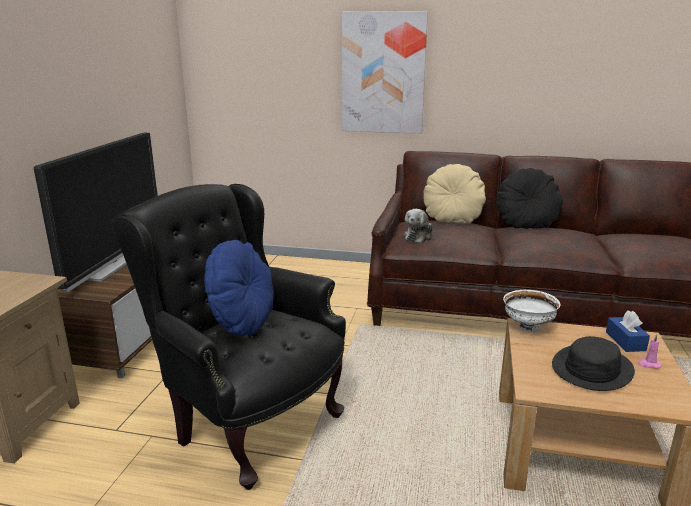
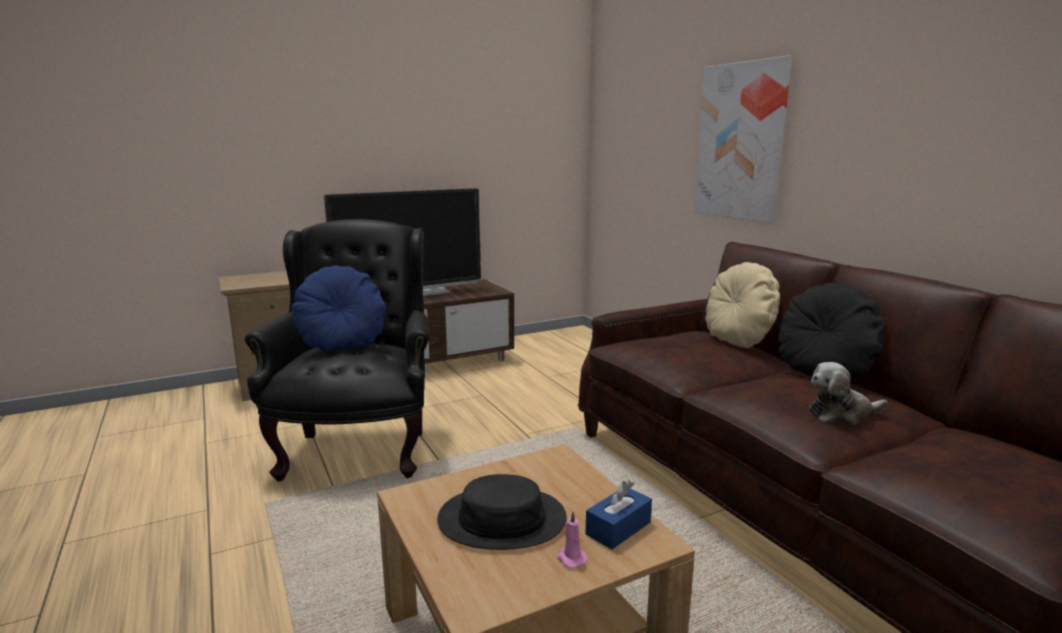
camera: 50 degrees right, 5 degrees down
plush toy [404,209,433,243] -> plush toy moved to [809,362,888,425]
white bowl [503,290,560,332] -> none

